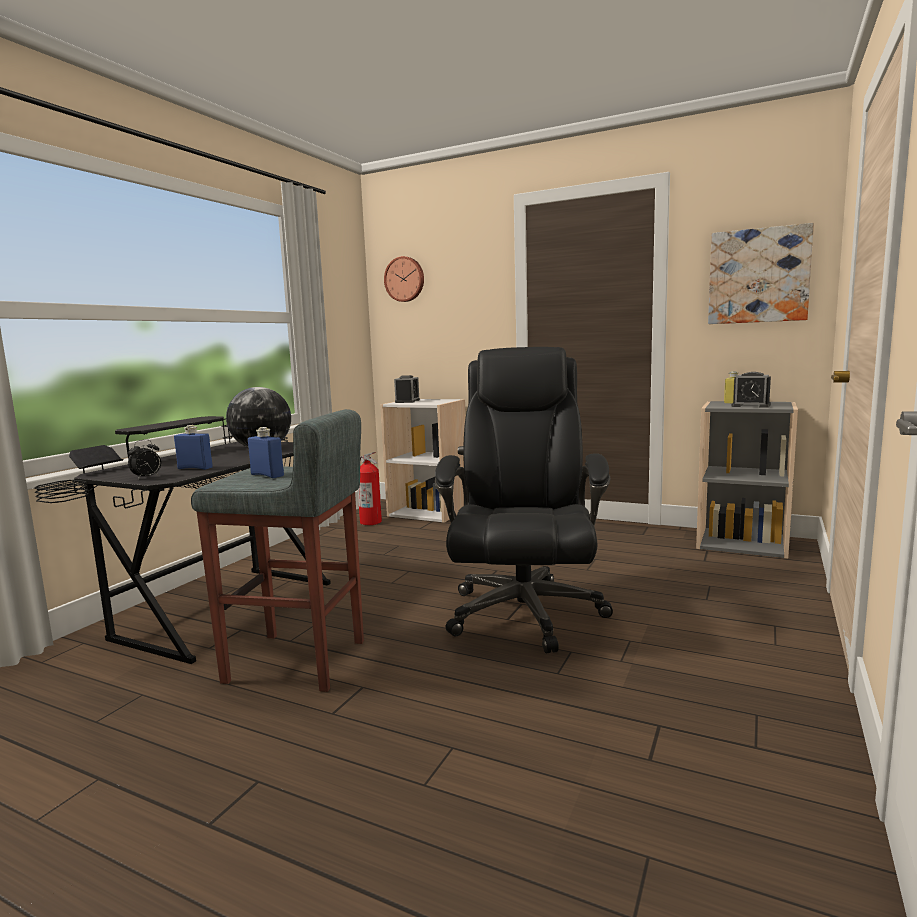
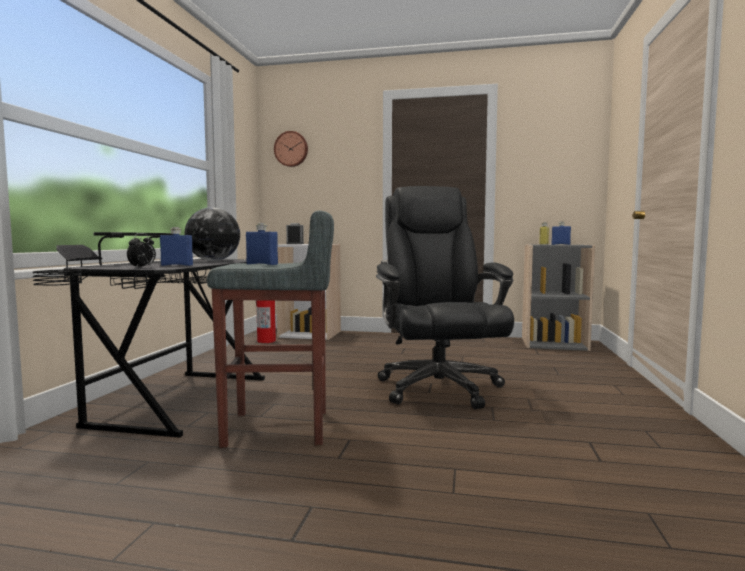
camera: 15 degrees left, 5 degrees down
picture [708,223,814,324] -> none
alarm clock [731,372,771,408] -> blue bottle [552,221,571,245]

